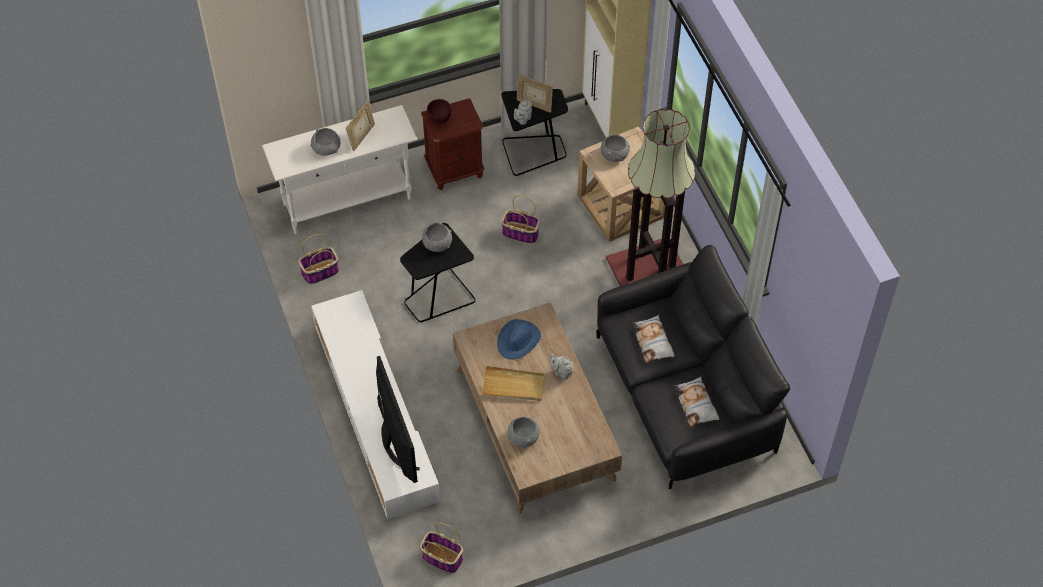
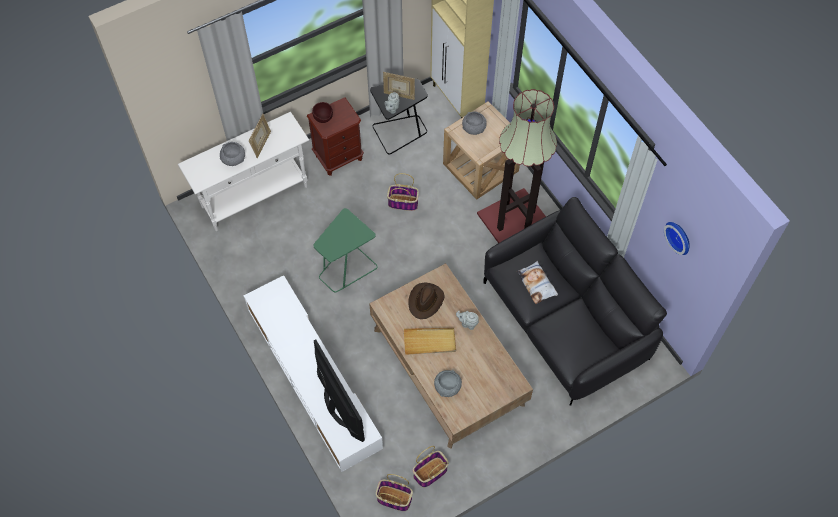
camera: 10 degrees left, 5 degrees up
basket [298,234,339,284] -> basket moved to [412,446,449,487]
black side table [400,223,475,322] -> green side table [314,208,378,292]
grey bowl [422,223,452,252] -> none
blue hat [497,319,541,360] -> brown hat [408,283,445,319]
pillow [674,376,719,427] -> none
none -> wall clock [664,222,690,255]

